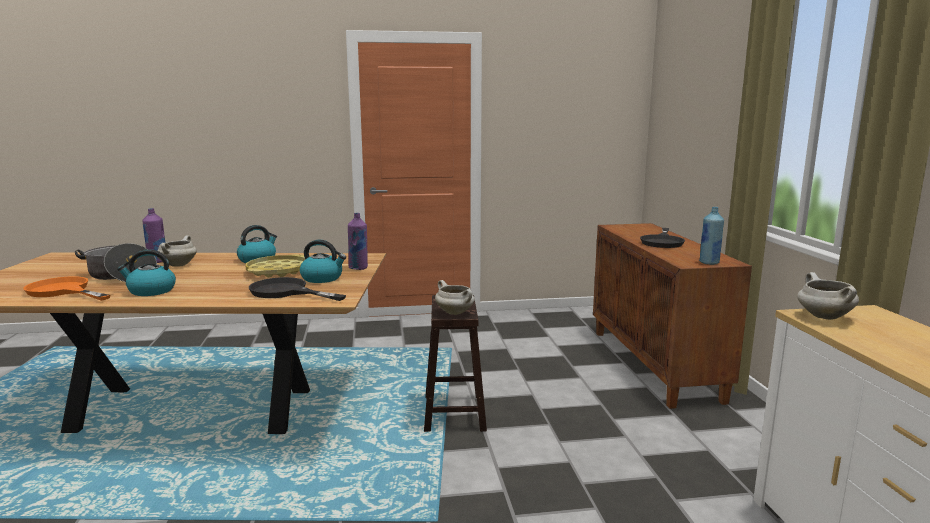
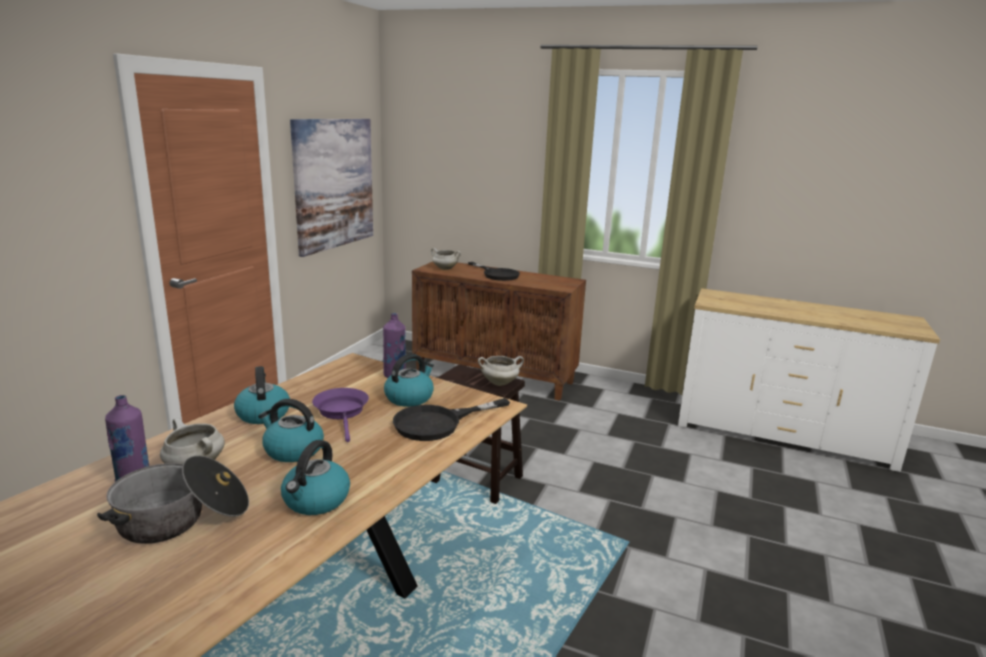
camera: 60 degrees left, 5 degrees up
orange frying pan [24,276,110,301] -> none
yellow tray [246,254,305,277] -> purple frying pan [312,388,369,442]
blue bottle [699,207,724,265] -> none
white cooking pot [797,272,859,320] -> white cooking pot moved to [431,248,461,270]
none -> kettle [258,399,324,462]
none -> picture [290,119,373,257]

